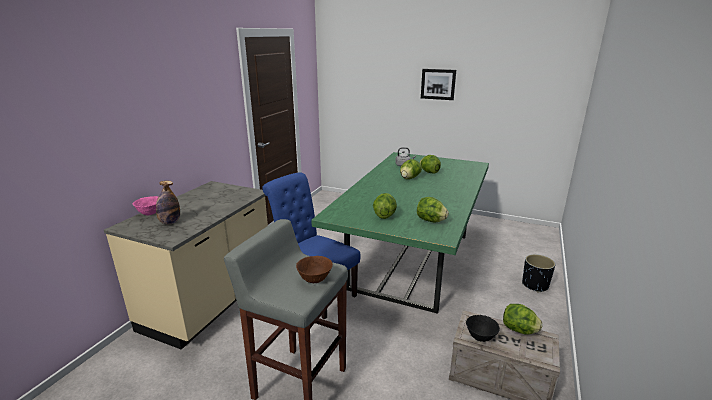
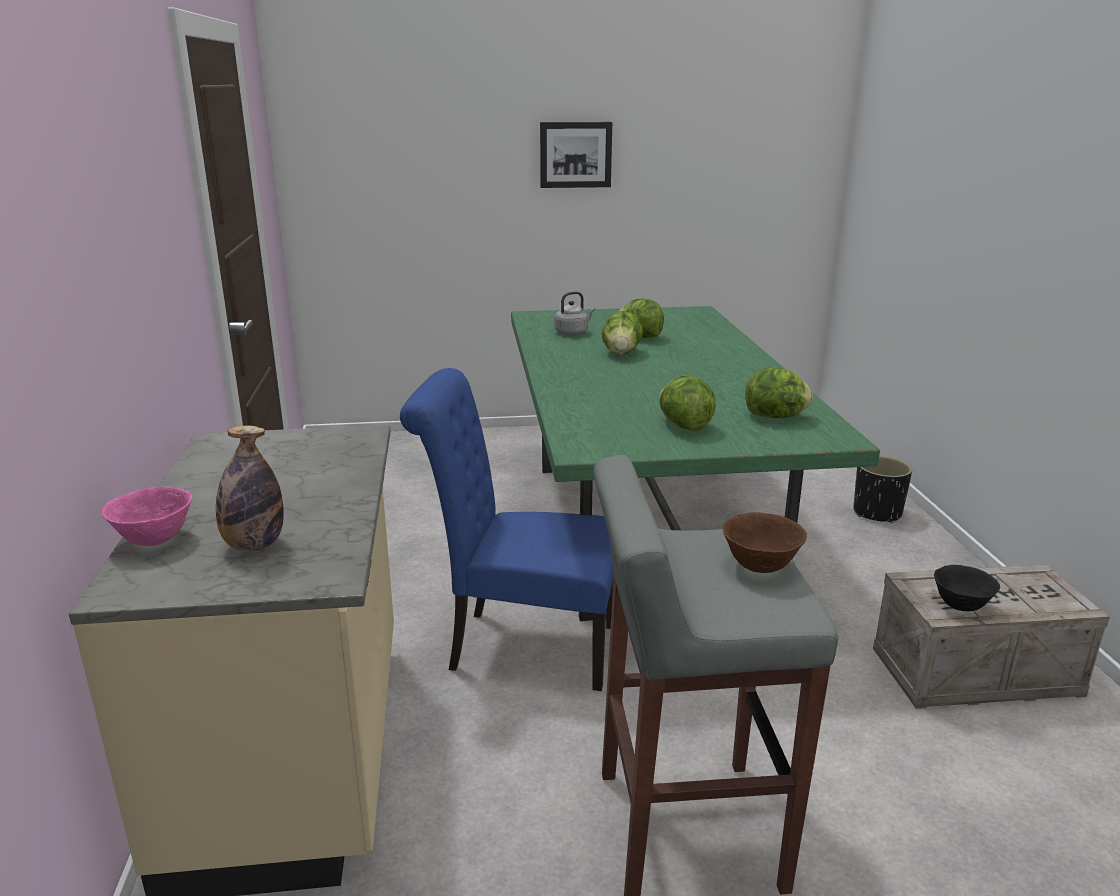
camera: 30 degrees left, 0 degrees up
lettuce [503,304,543,334] -> none

